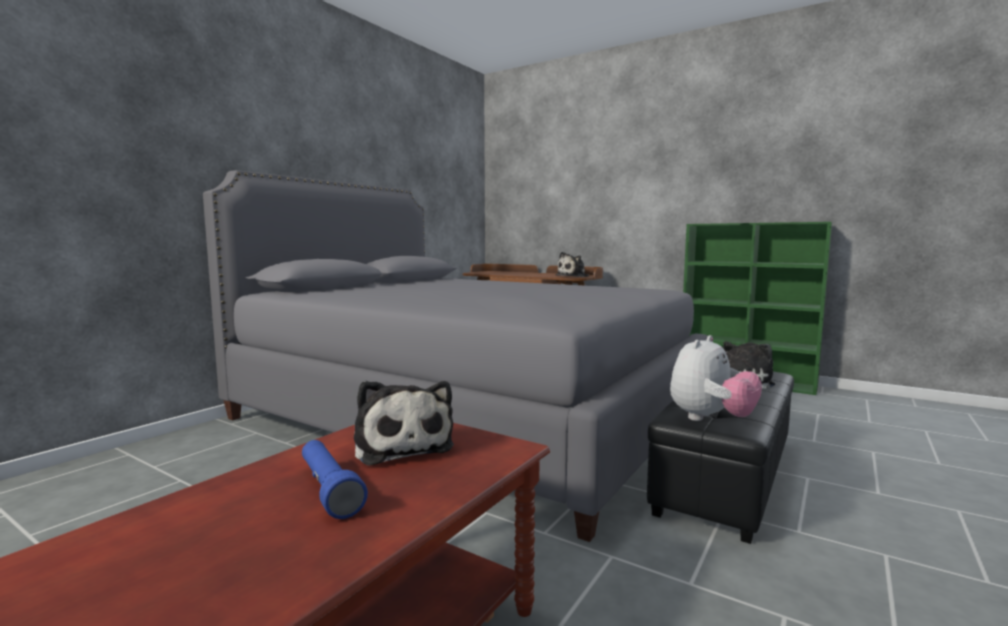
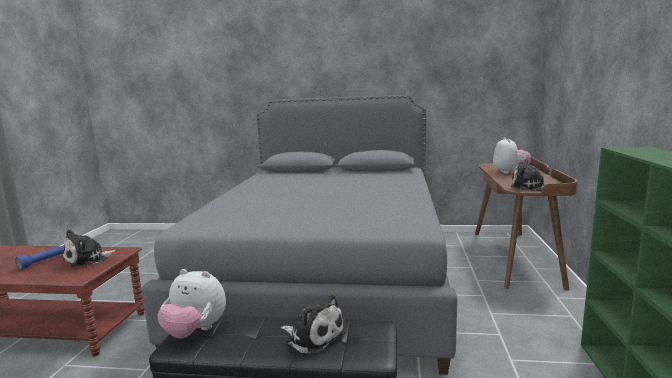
camera: 65 degrees right, 5 degrees up
none -> plush toy [493,137,531,174]

